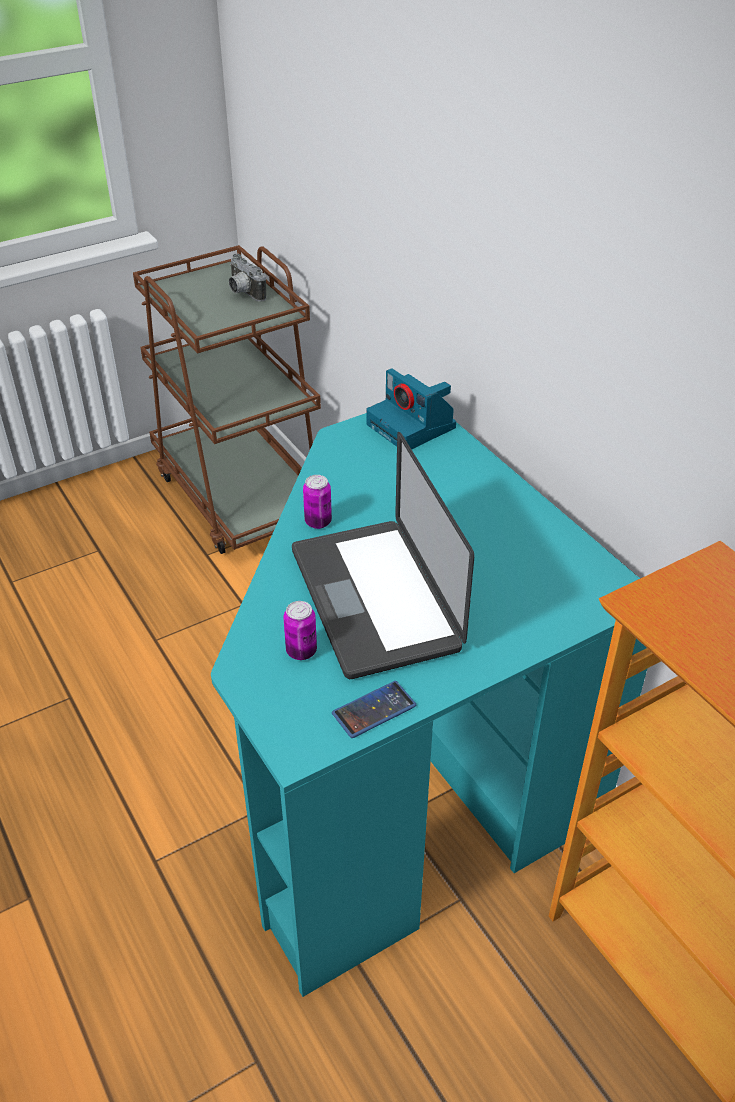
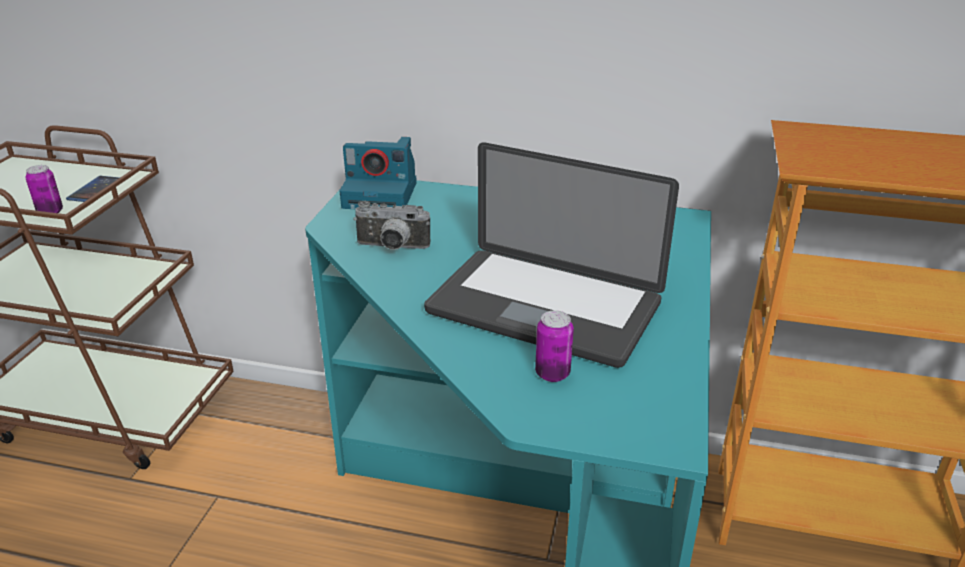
camera: 45 degrees left, 10 degrees down
camera [229,254,266,302] -> camera moved to [353,201,430,250]
can [303,475,332,529] -> can moved to [25,165,63,213]
phone [332,681,416,738] -> phone moved to [66,176,120,202]

